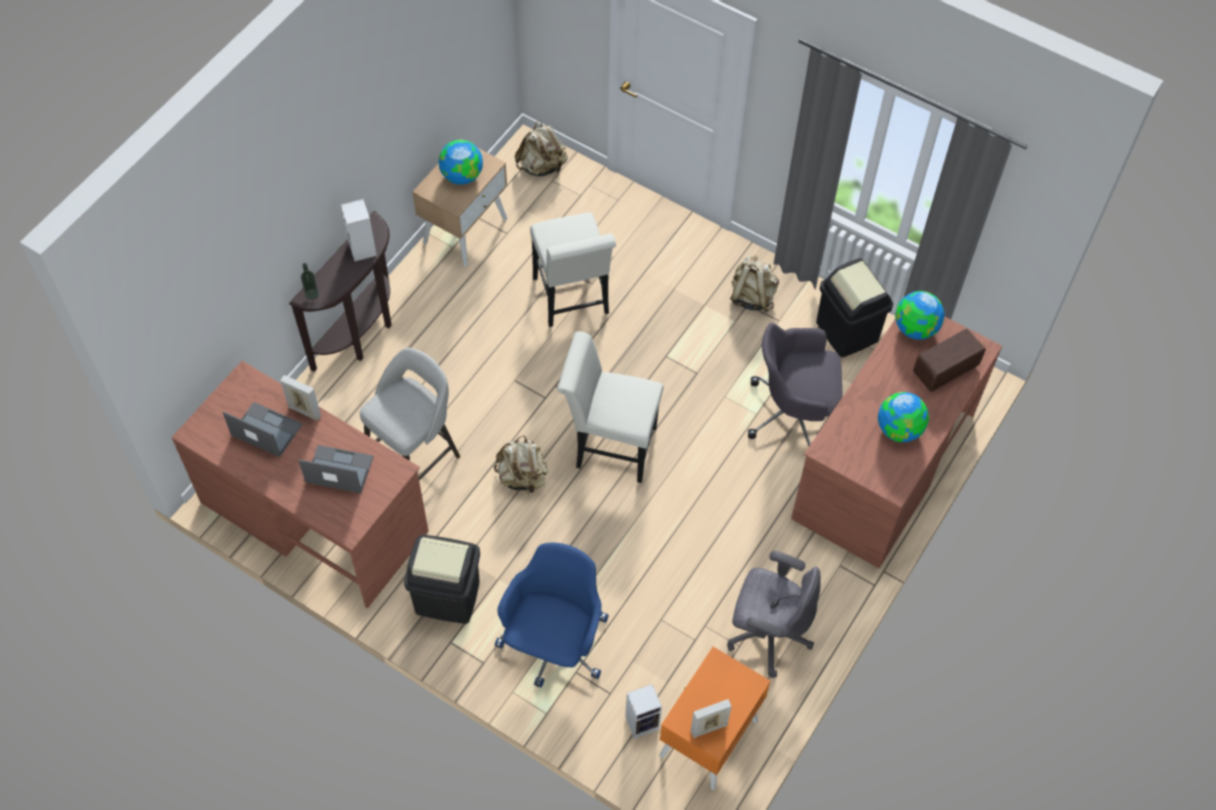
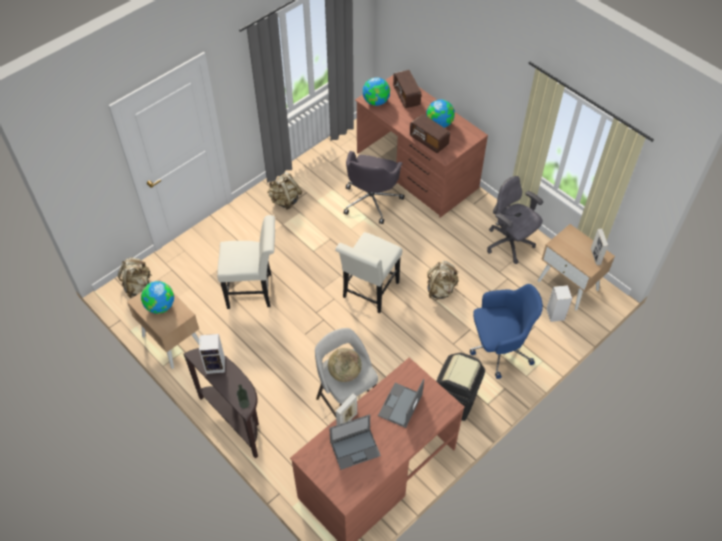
camera: 75 degrees left, 5 degrees down
laptop [223,402,302,457] -> laptop turned 150 degrees counterclockwise [329,414,381,470]
beige backpack [494,435,548,495] -> beige backpack moved to [427,261,459,300]
blue office chair [495,543,609,687] -> blue office chair turned 135 degrees clockwise [470,284,543,379]
orange nightstand [659,647,771,790] -> beige nightstand [538,224,615,311]
grey office chair [727,551,821,678] -> grey office chair turned 75 degrees counterclockwise [487,176,543,264]
black trash can [816,258,893,357] -> none
none -> globe [328,348,362,382]
none -> radio [410,114,450,153]

